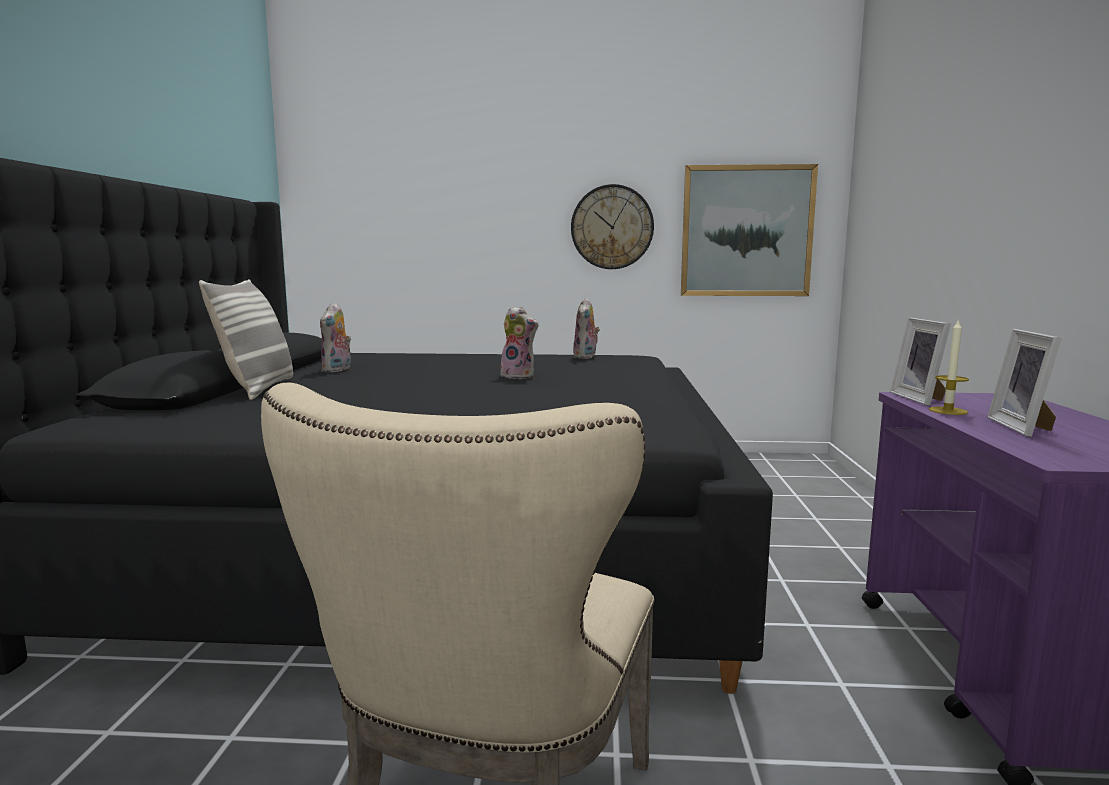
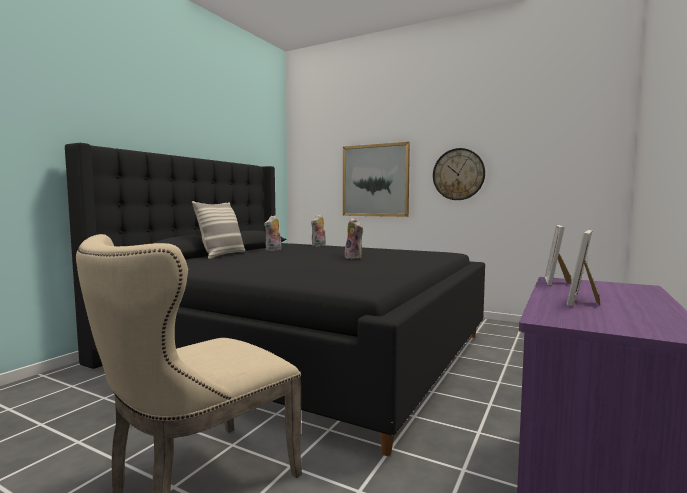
camera: 25 degrees right, 5 degrees down
plush toy [573,298,600,359] -> plush toy moved to [311,214,326,247]
picture [681,164,818,296] -> picture moved to [343,142,410,217]
candle [929,318,969,415] -> none

